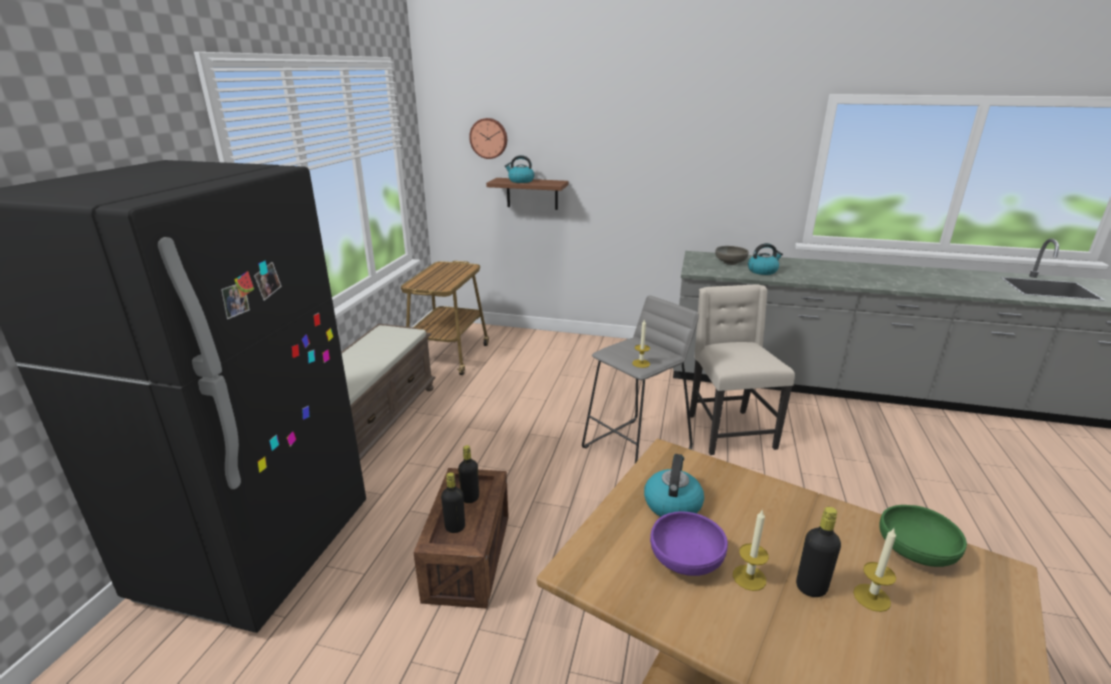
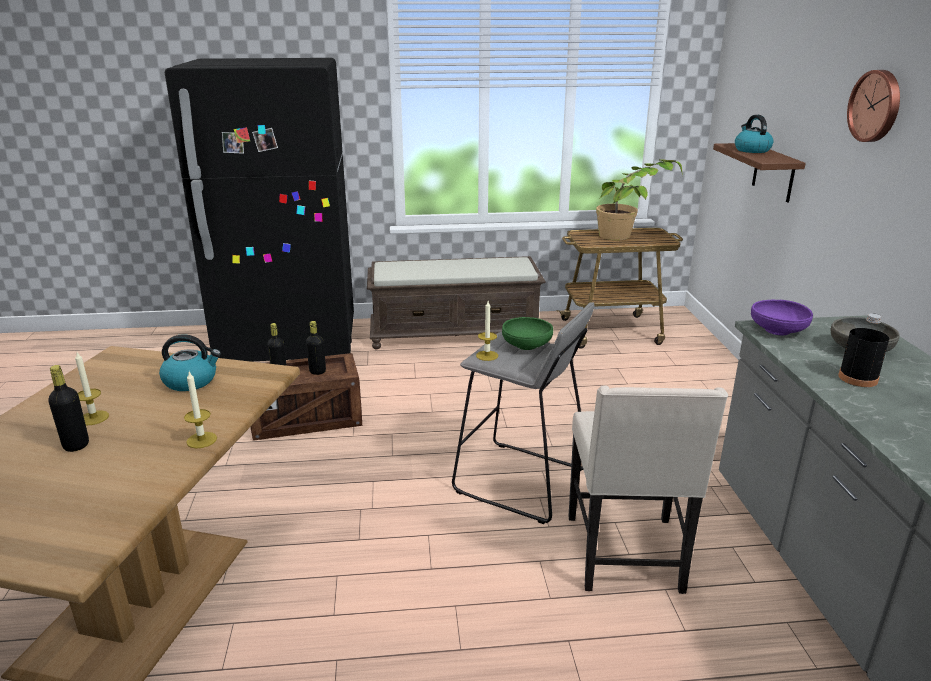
camera: 70 degrees right, 0 degrees up
wall clock [469,118,507,159] -> wall clock moved to [847,70,900,142]
purple bowl [650,511,728,576] -> purple bowl moved to [751,300,813,335]
beige chair [689,285,795,455] -> beige chair turned 120 degrees clockwise [568,386,728,594]
kettle [748,243,783,275] -> black bottle [838,313,889,387]
candle [853,527,896,612] -> candle moved to [184,372,217,448]
green bowl [879,505,967,567] -> green bowl moved to [502,317,553,350]
none -> potted plant [596,159,683,240]

